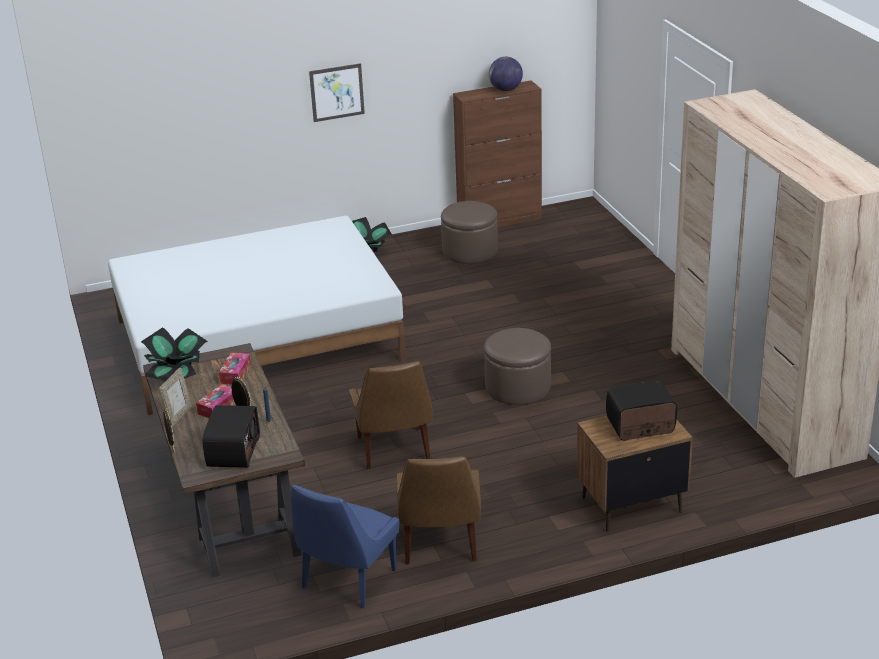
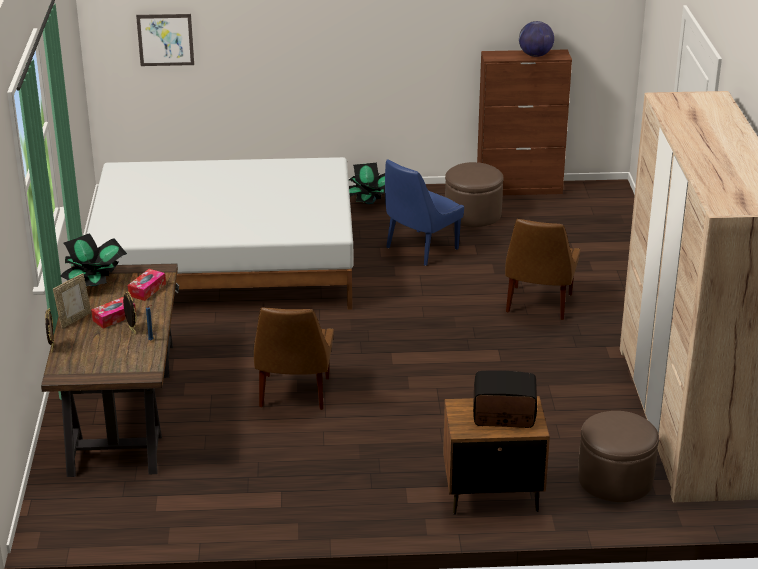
camera: 15 degrees right, 0 degrees up
radio [202,405,260,468] -> none
blue chair [291,485,399,608] -> blue chair moved to [385,159,464,266]
picture [309,63,365,122] -> picture moved to [136,14,194,66]
brown chair [397,457,481,564] -> brown chair moved to [505,219,581,320]
brown ottoman [484,328,551,405] -> brown ottoman moved to [578,411,659,502]

